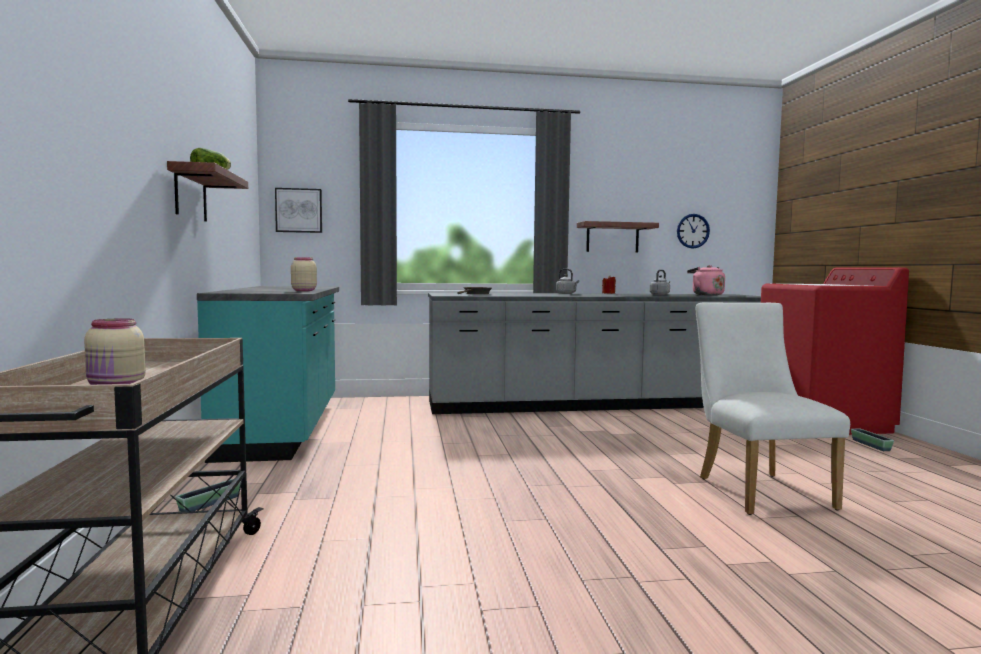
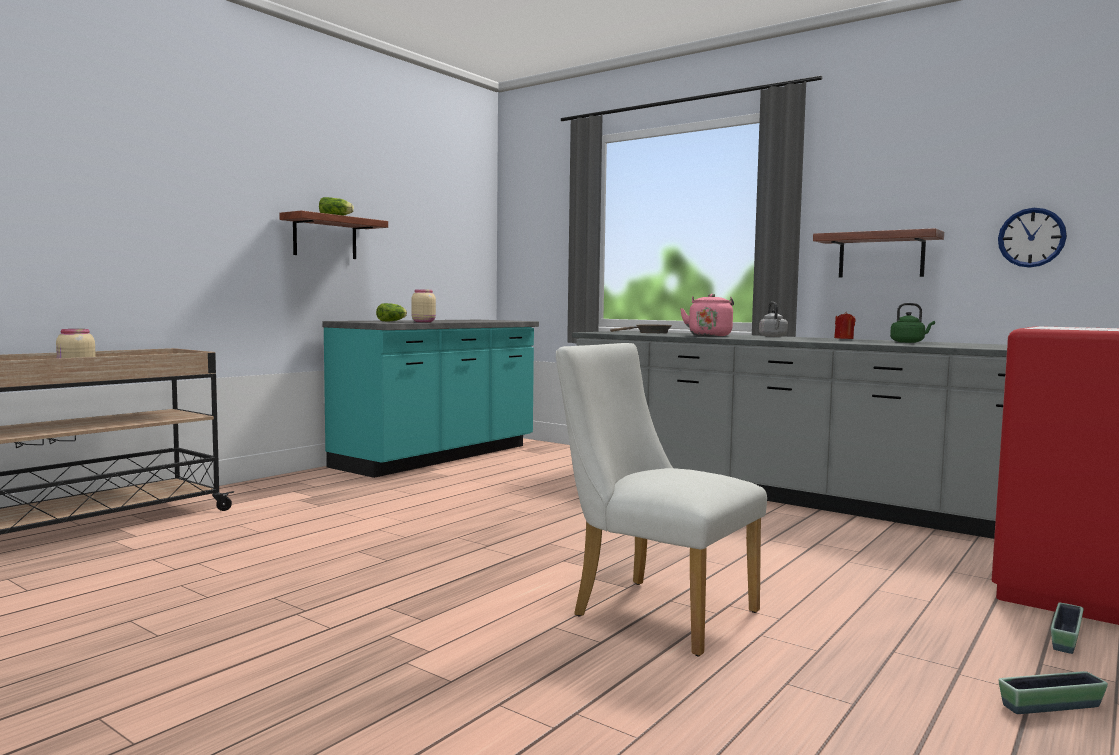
camera: 45 degrees right, 0 degrees up
planter [175,479,241,512] -> planter moved to [998,671,1108,714]
picture [275,188,322,233] -> none
grey kettle [649,270,670,295] -> green kettle [890,303,935,343]
pink kettle [687,265,725,295] -> pink kettle moved to [680,294,734,336]
white chair [696,302,850,515] -> white chair turned 90 degrees counterclockwise [556,343,767,656]
none -> lettuce [376,303,407,321]

